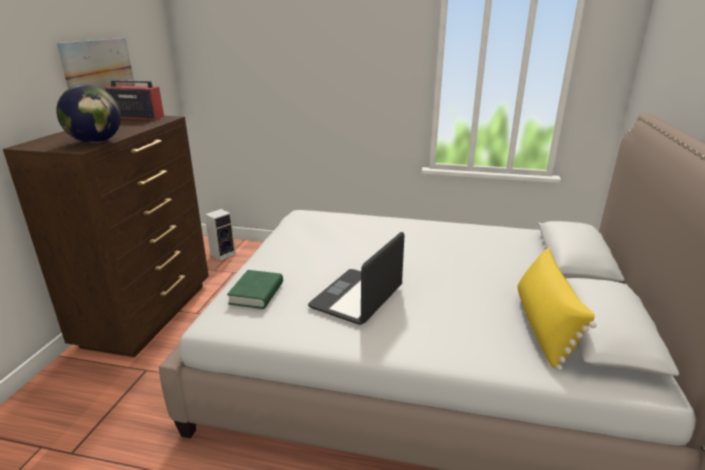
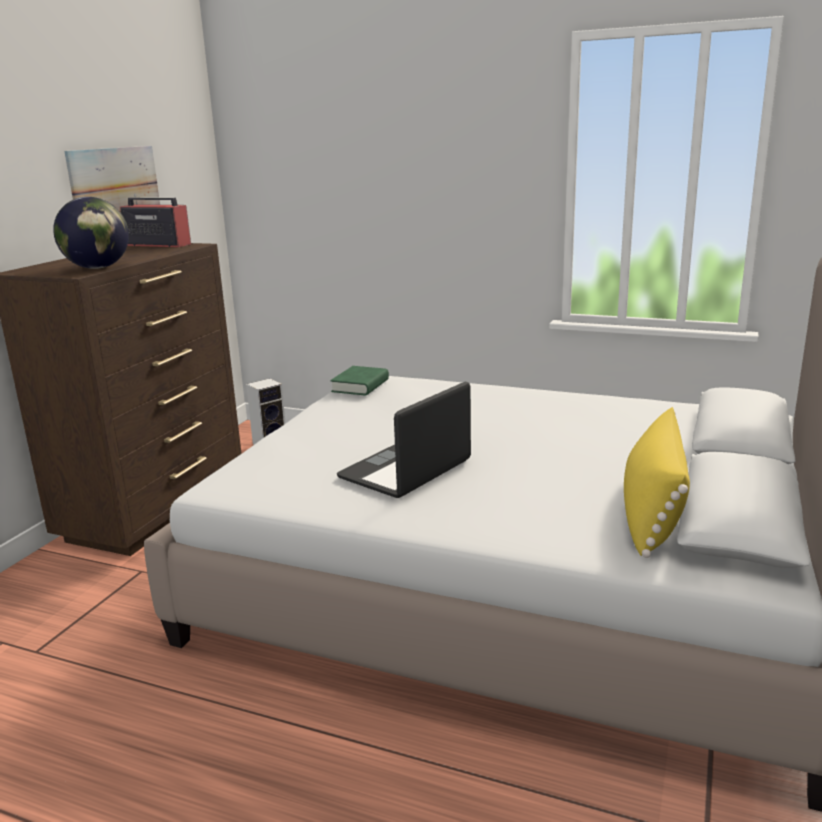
camera: 10 degrees right, 5 degrees down
green book [227,270,283,309] -> green book moved to [330,366,389,396]

